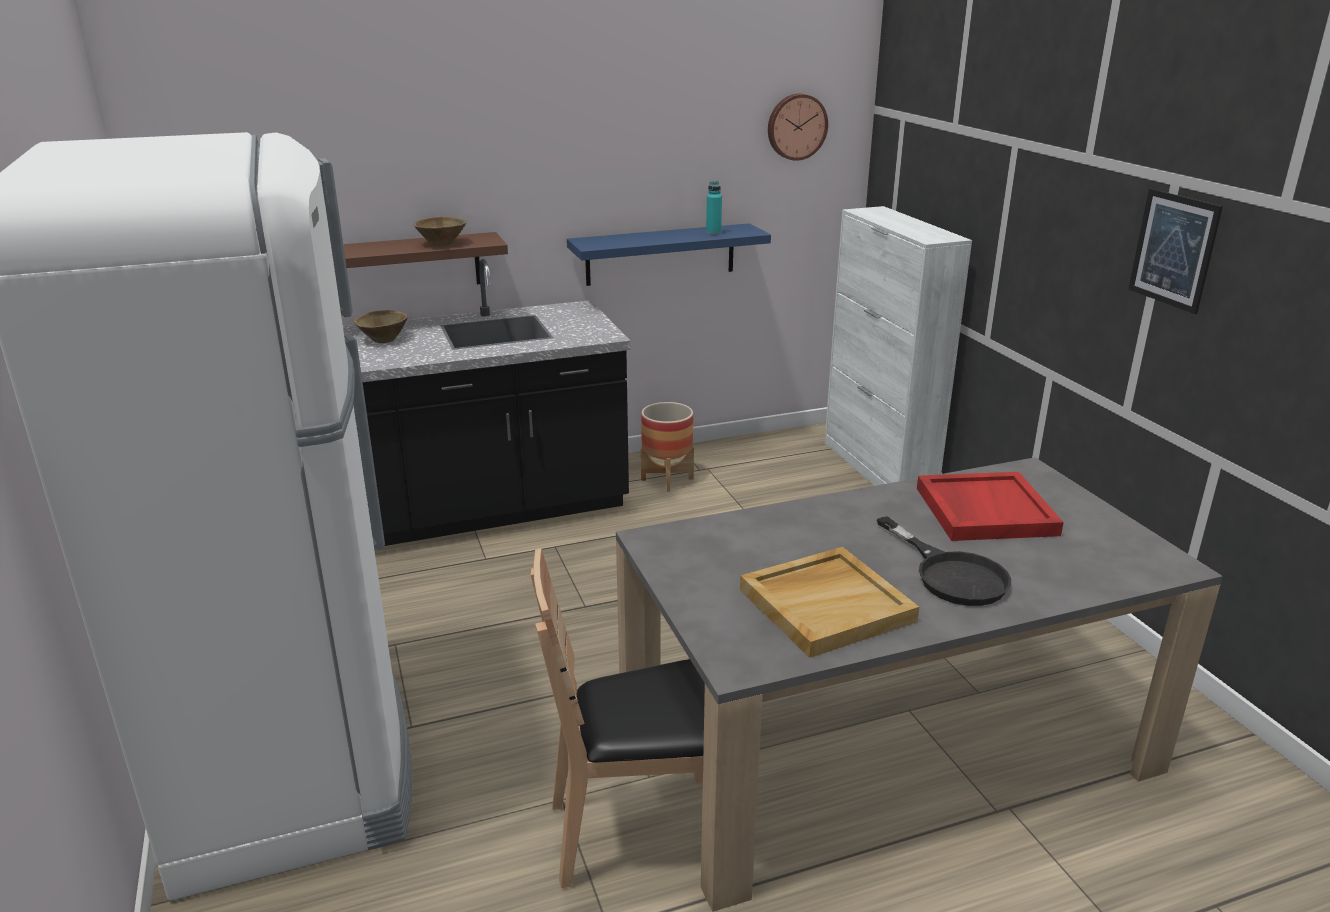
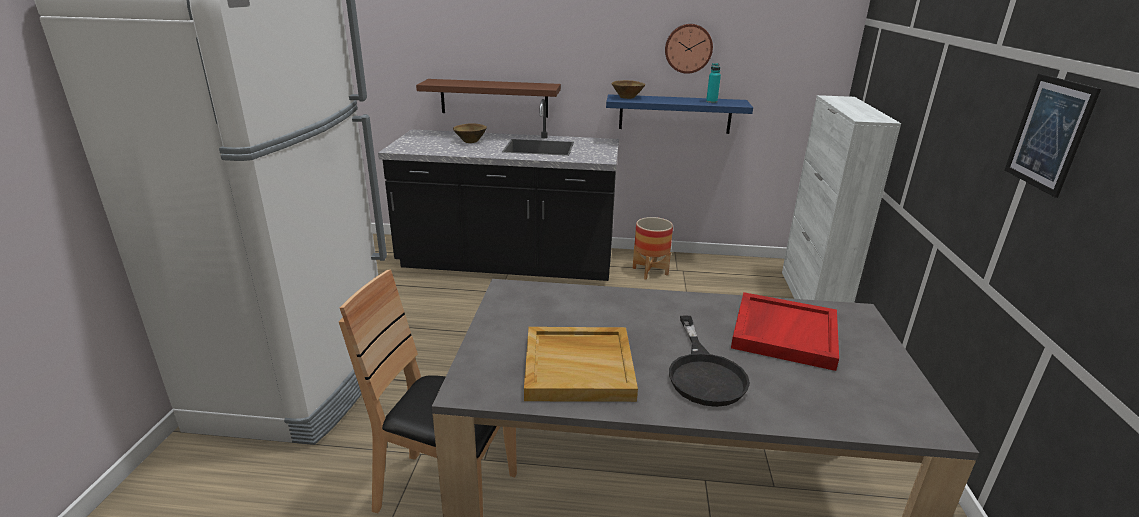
camera: 25 degrees right, 0 degrees up
brown bowl [414,216,466,246] -> brown bowl moved to [612,80,645,99]
wall clock [768,94,828,161] -> wall clock moved to [665,24,713,74]

